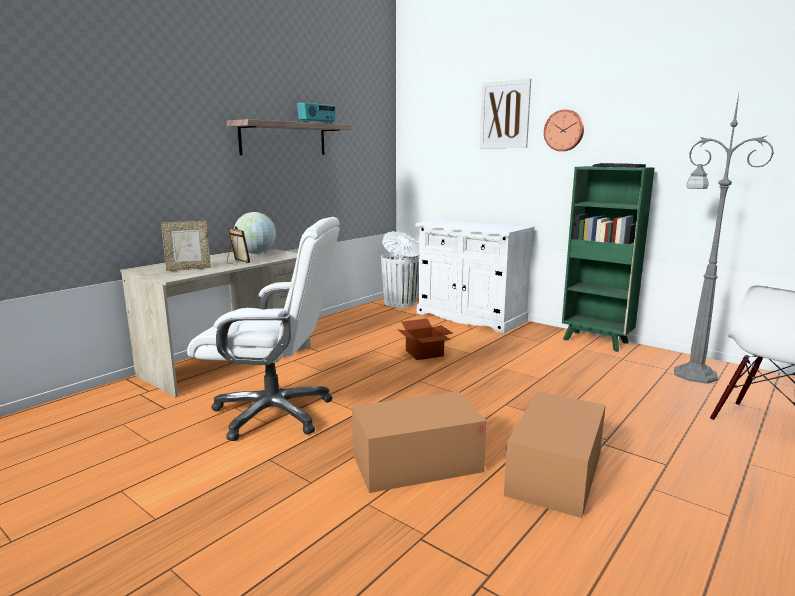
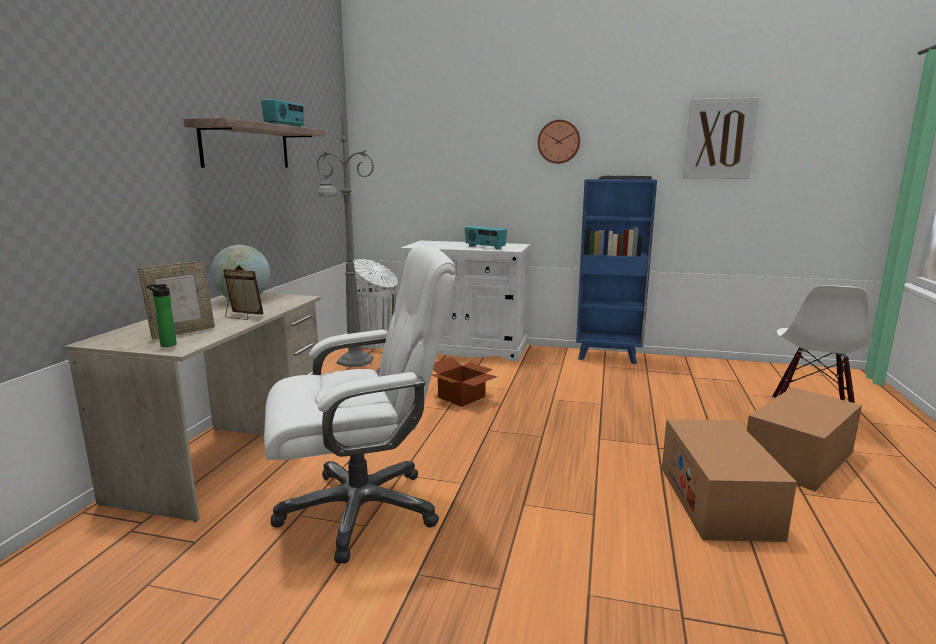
camera: 25 degrees left, 0 degrees up
cardboard box [352,392,487,493] -> cardboard box moved to [747,387,862,491]
picture [480,78,531,148] -> picture moved to [683,97,760,179]
green bookcase [562,166,655,352] -> blue bookcase [576,179,657,364]
grey floor lamp [674,94,774,384] -> grey floor lamp moved to [316,118,374,367]
none -> bottle [146,284,177,347]
none -> radio [465,226,507,250]

